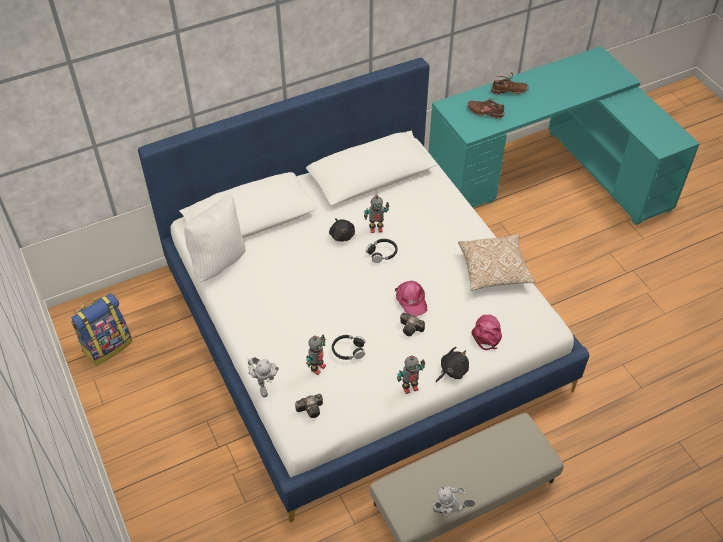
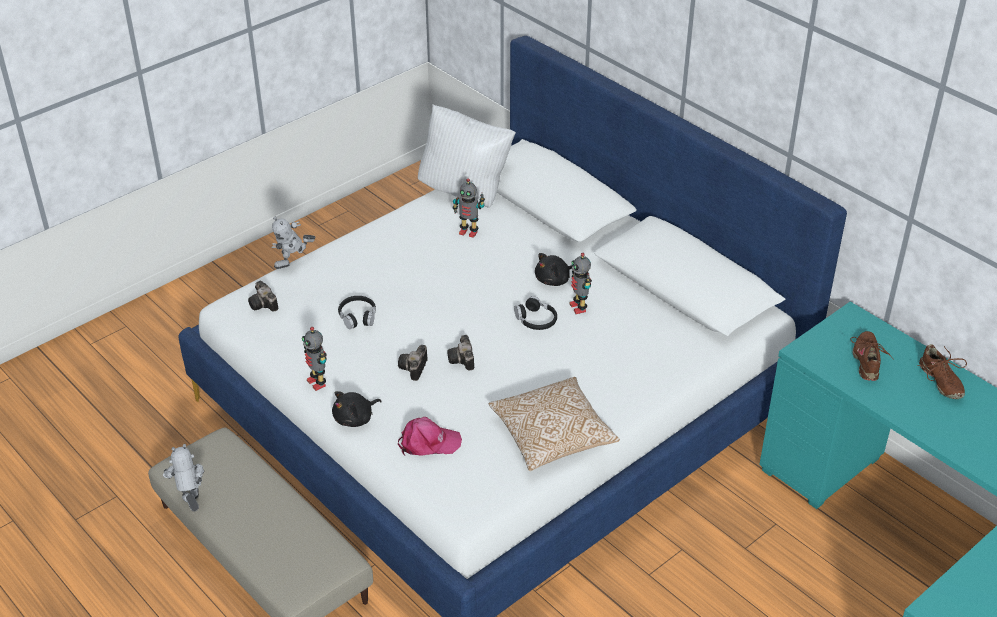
camera: 75 degrees right, 10 degrees down
backpack [71,293,132,366] -> none
toy robot [306,335,326,375] -> toy robot moved to [453,178,485,238]
pink cap [395,281,427,316] -> camera [447,335,474,371]
black plush toy [436,347,469,382] -> black plush toy turned 105 degrees clockwise [332,391,382,427]

